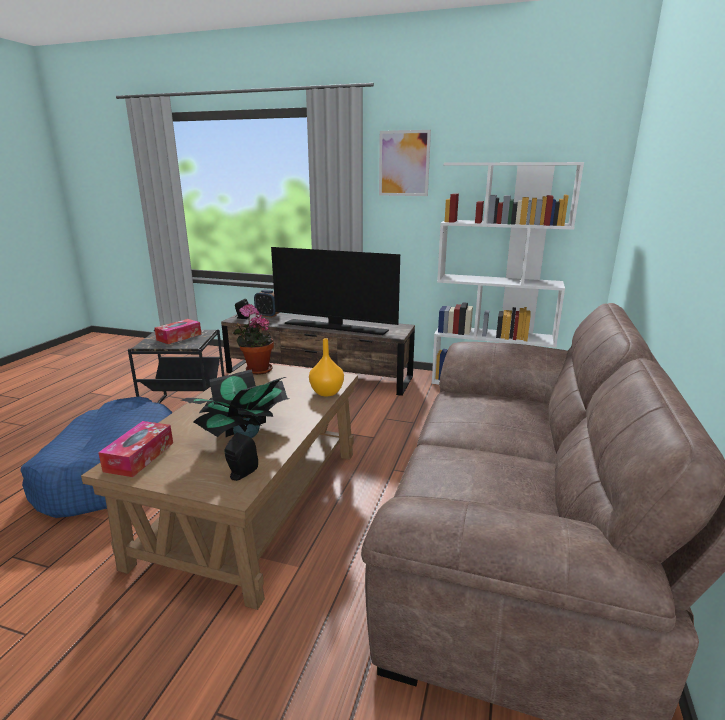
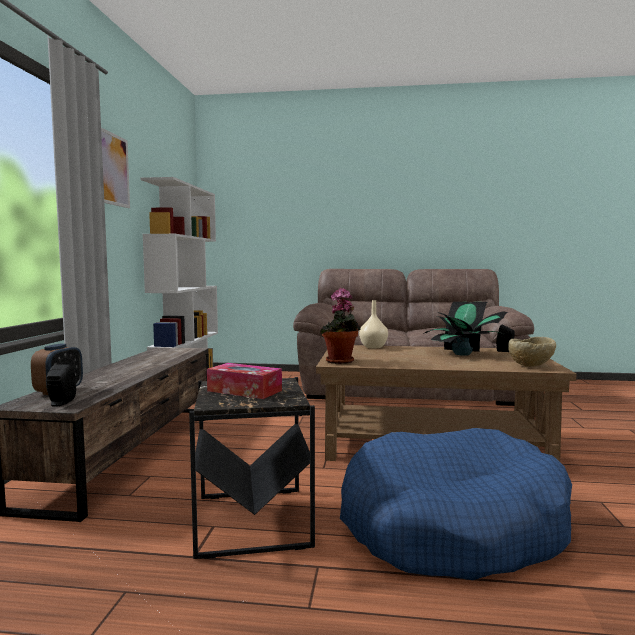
camera: 100 degrees left, 15 degrees down
tissue box [98,421,173,477] -> beige bowl [508,337,556,367]
television [271,247,400,335] -> none
orange vase [309,338,344,396] -> beige vase [359,300,388,349]

